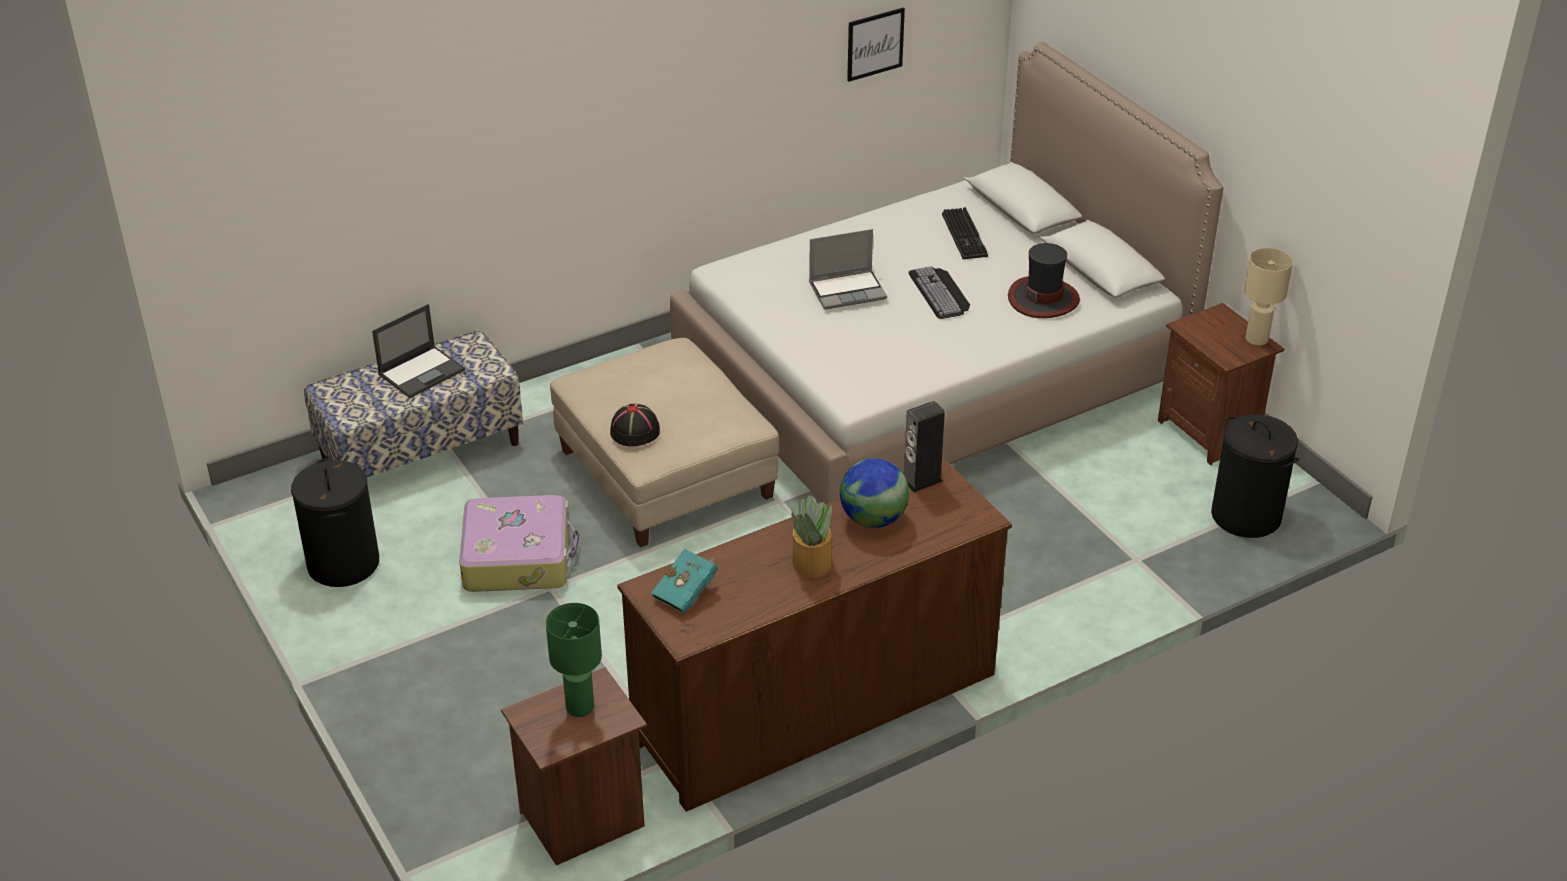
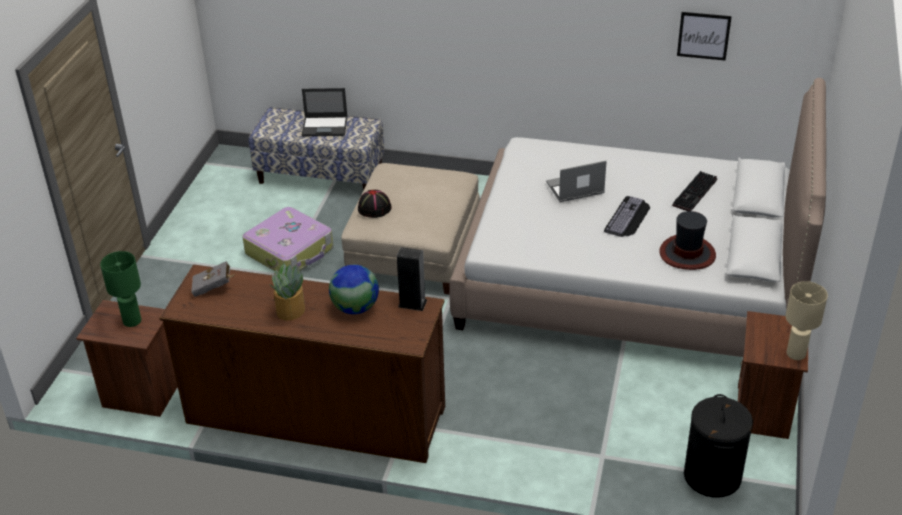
camera: 45 degrees right, 0 degrees up
black laundry basket [291,459,379,587] -> none
turquoise book [651,549,718,614] -> grey book [191,261,236,297]
laptop [809,229,887,309] -> laptop turned 135 degrees clockwise [546,161,607,202]

